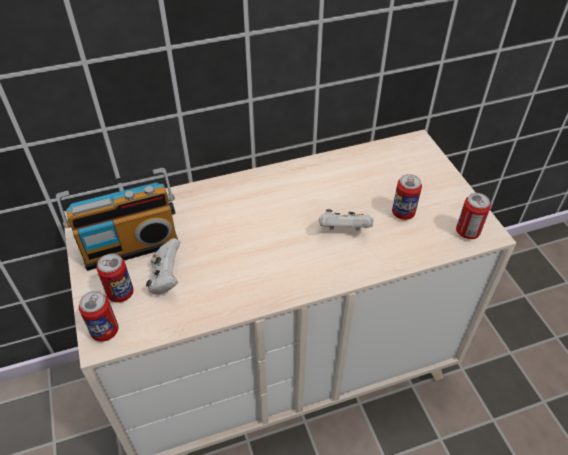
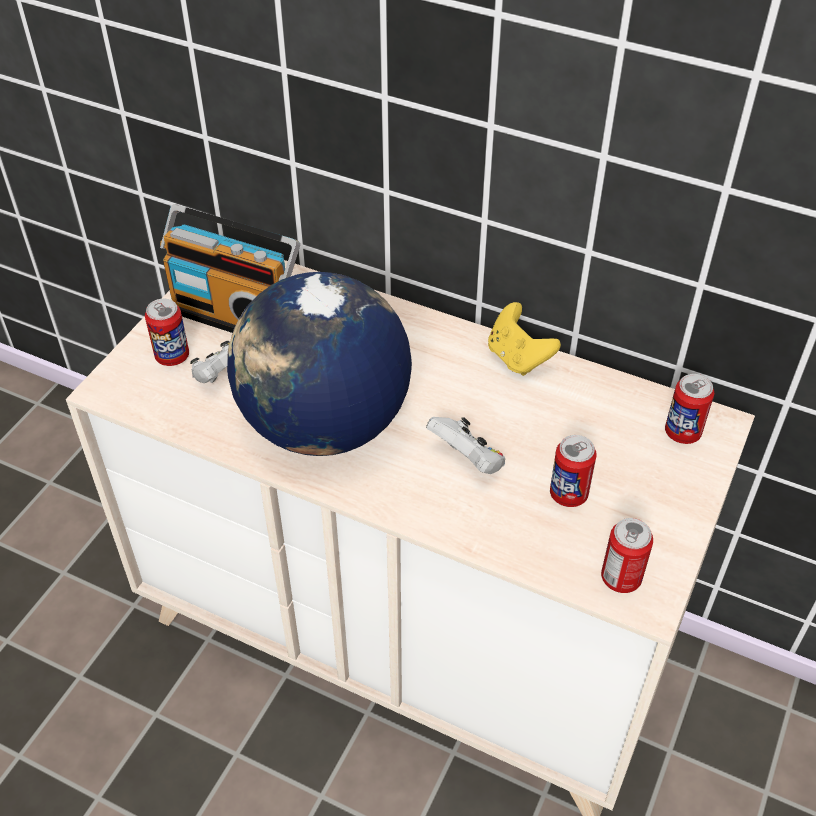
camera: 45 degrees right, 0 degrees up
can [79,291,119,342] -> can moved to [665,374,714,444]
none -> globe [227,272,412,456]
none -> yellow game controller [488,302,561,376]

